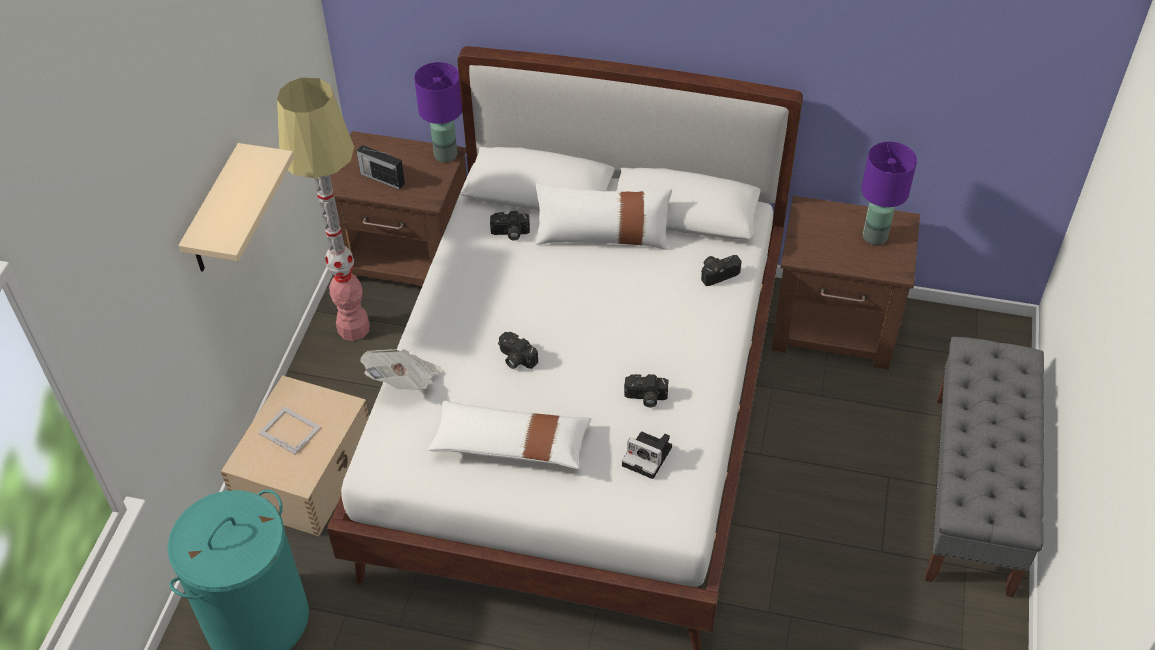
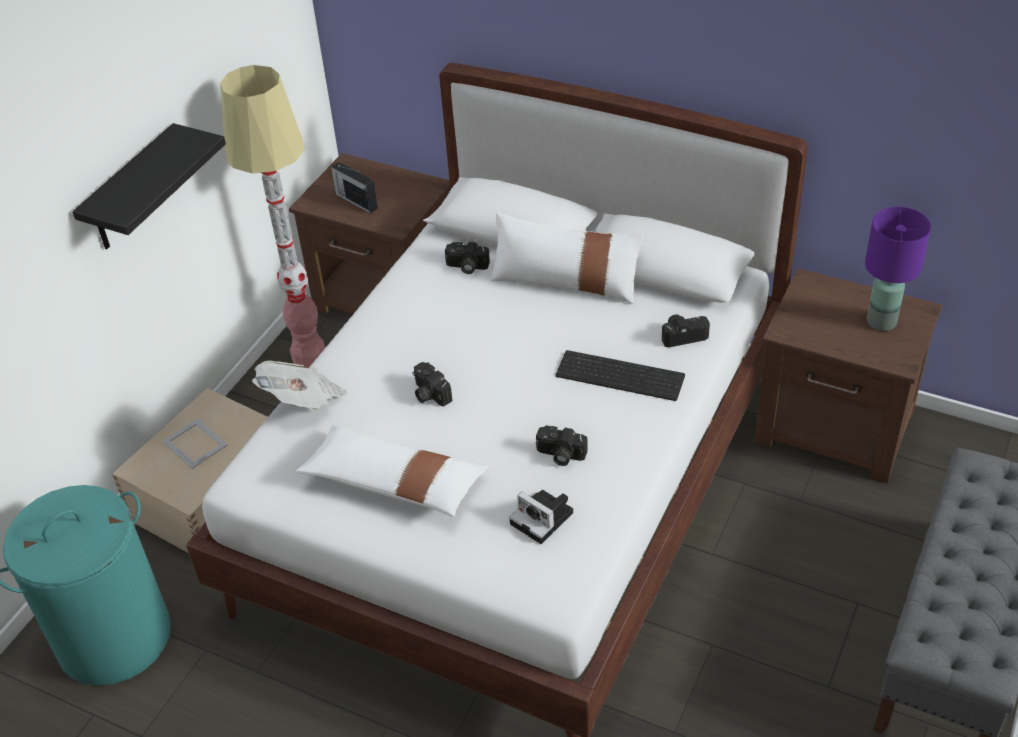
camera: 15 degrees right, 5 degrees down
beige shelf [178,143,294,272] -> black shelf [72,123,226,249]
purple table lamp [414,62,462,162] -> none
none -> keyboard [556,350,685,401]

